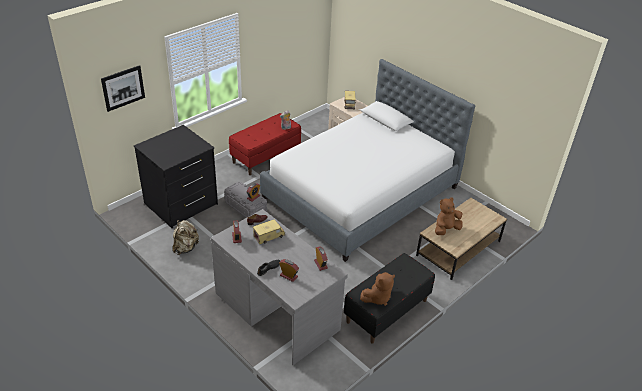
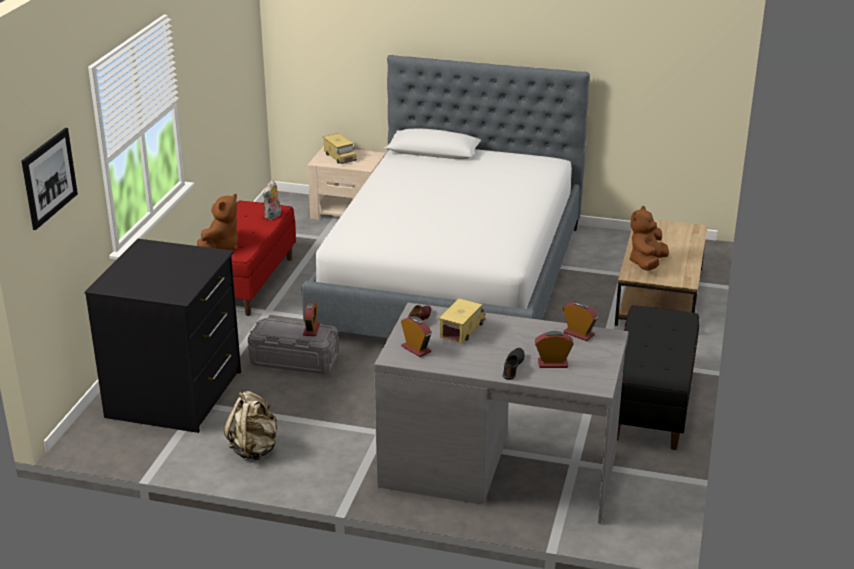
camera: 30 degrees left, 10 degrees down
brown plush toy [360,272,395,306] -> brown plush toy moved to [197,194,238,250]

